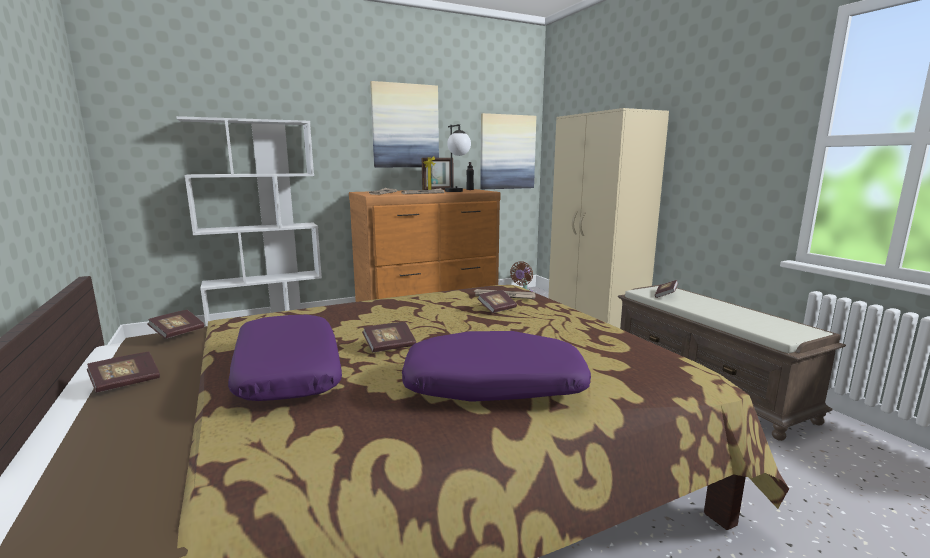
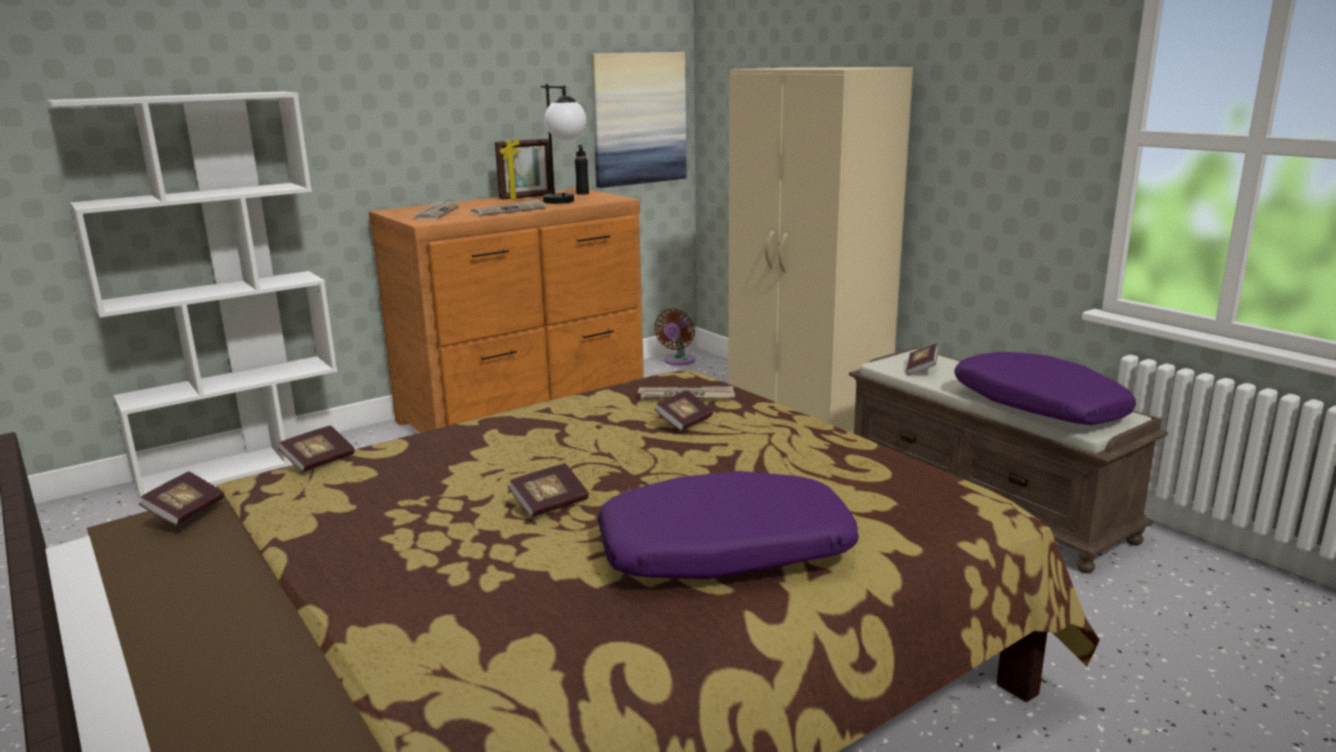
camera: 10 degrees left, 5 degrees up
book [87,352,160,393] -> book moved to [278,425,355,472]
purple pillow [228,315,342,401] -> purple pillow moved to [954,352,1136,425]
picture [370,81,439,167] -> none

